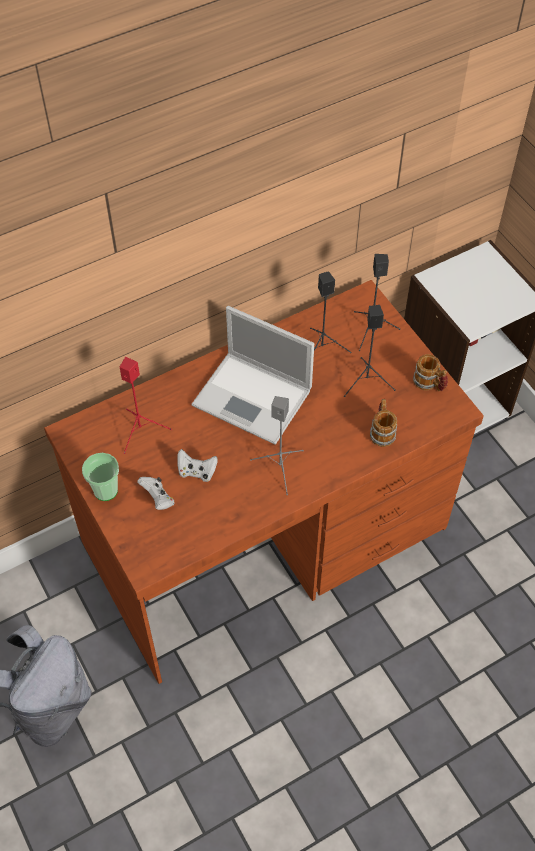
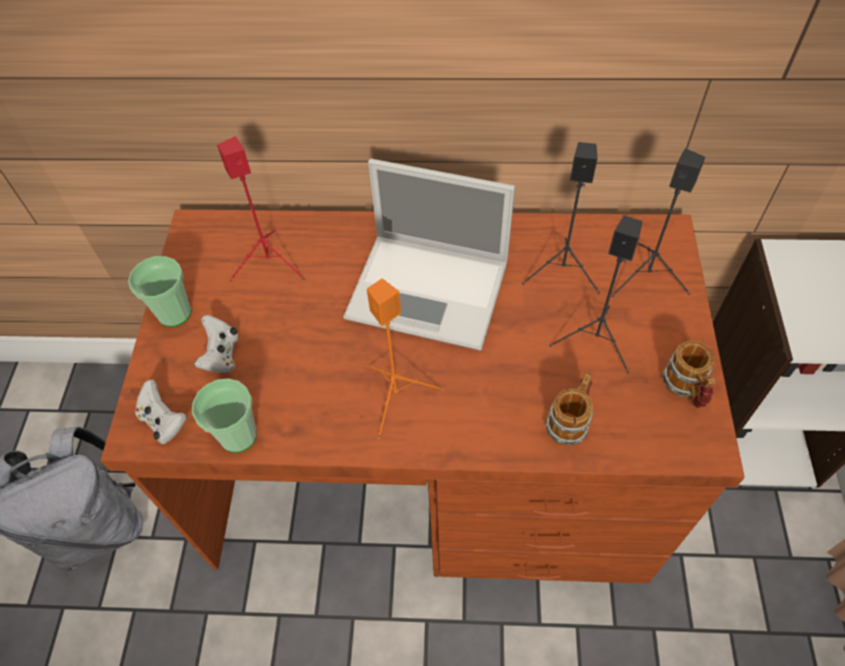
camera: 35 degrees right, 0 degrees up
white game controller [177,449,218,482] -> white game controller moved to [135,380,187,444]
laptop [191,306,314,445] -> laptop turned 45 degrees counterclockwise [343,159,515,351]
grey speaker [250,396,304,495] -> orange speaker [367,278,444,439]
none -> cup [192,379,257,453]

